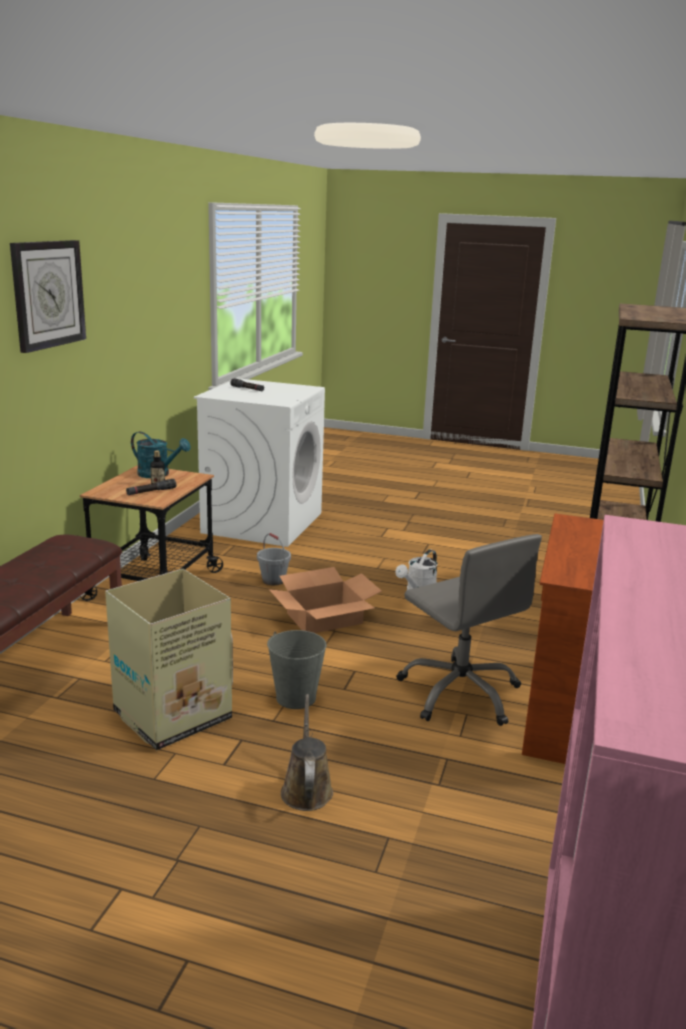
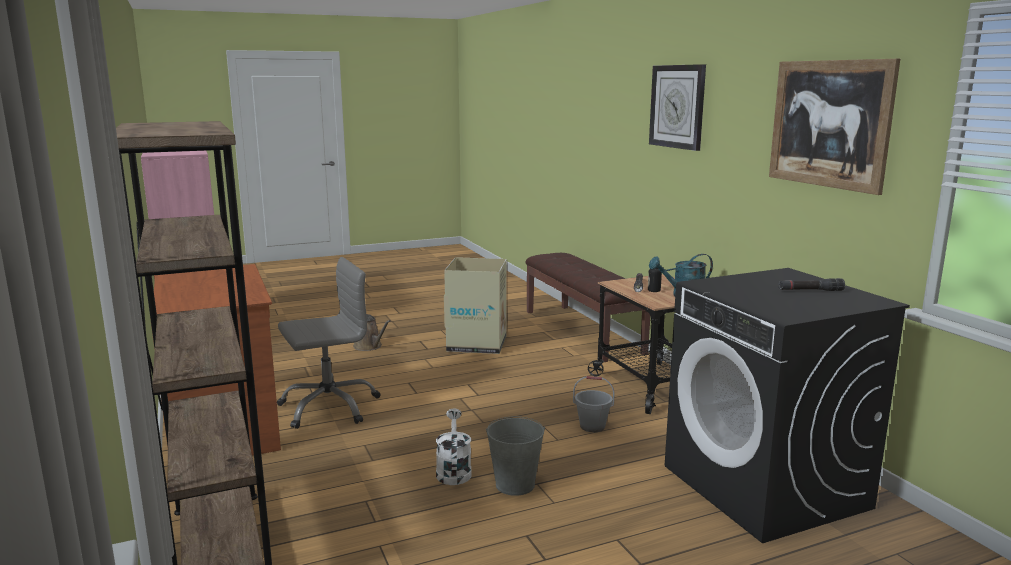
camera: 140 degrees right, 5 degrees down
white washing machine [194,378,325,547] -> black washing machine [665,268,910,543]
grey bucket [267,630,326,709] -> grey bucket moved to [486,416,545,496]
cardboard box [269,567,382,633] -> none
grey office chair [397,534,542,726] -> grey office chair turned 135 degrees clockwise [277,257,381,429]
none -> picture [769,59,900,195]

